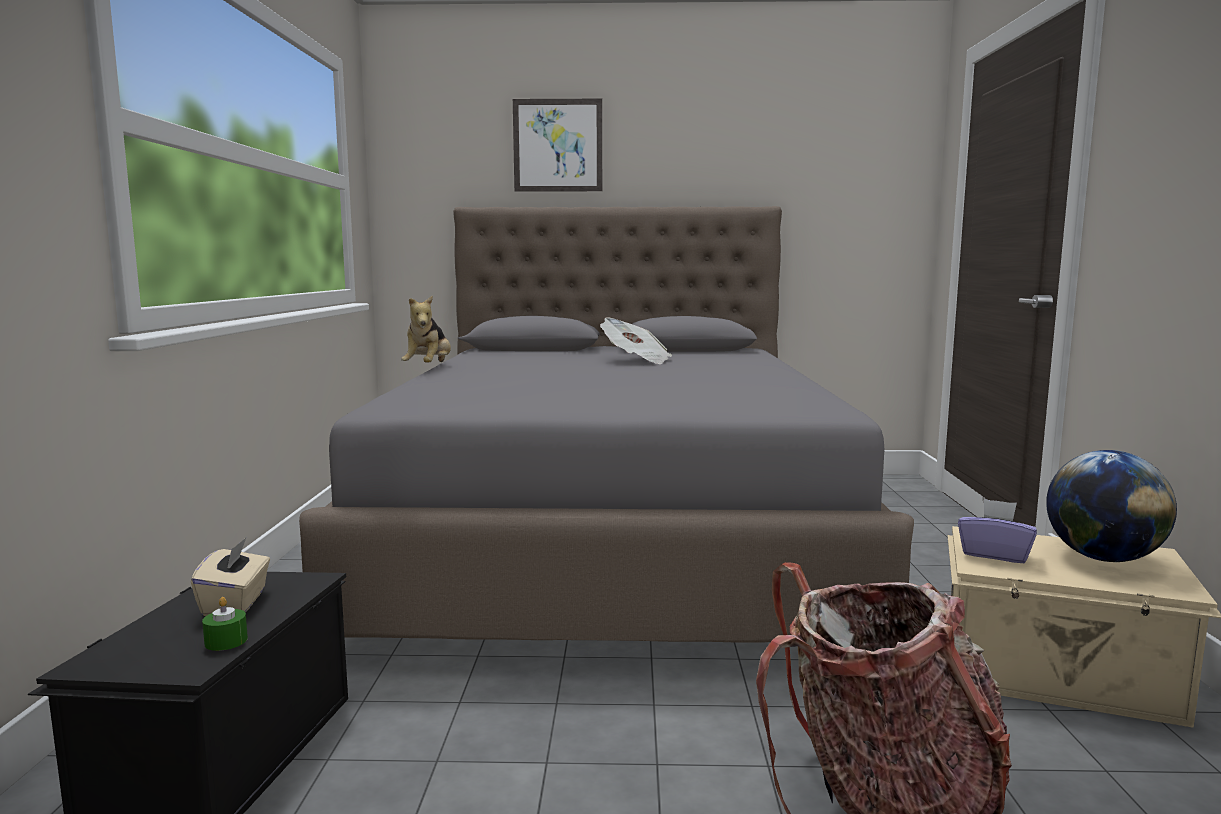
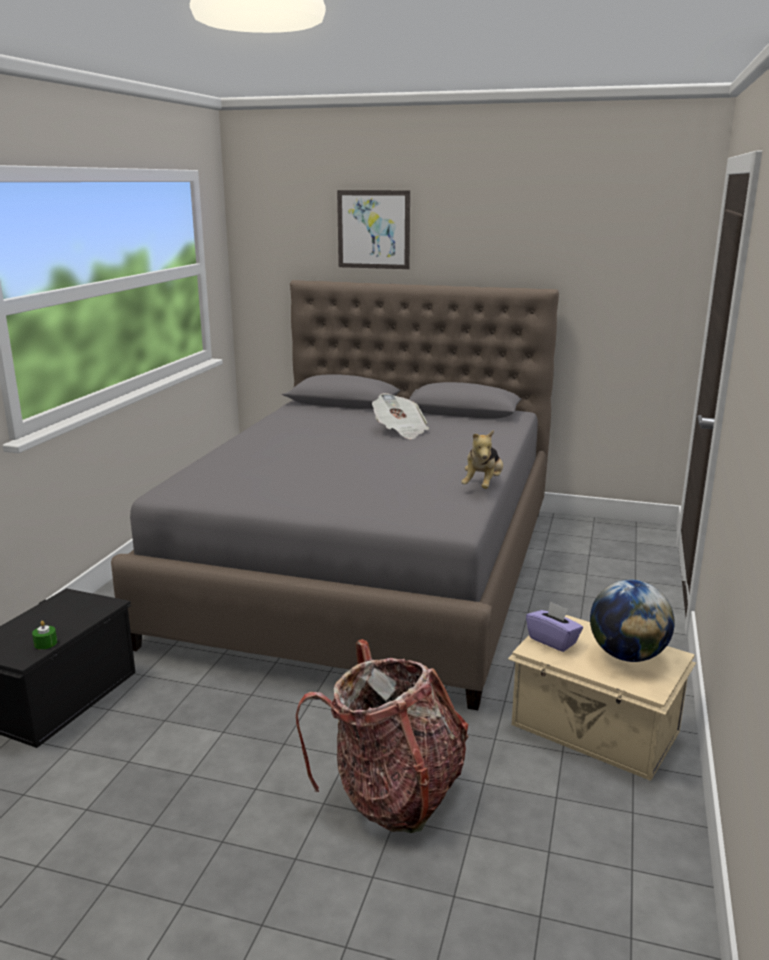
camera: 15 degrees right, 10 degrees up
beige tissue box [191,538,270,616] -> none
plush toy [401,295,451,363] -> plush toy moved to [461,430,503,489]

